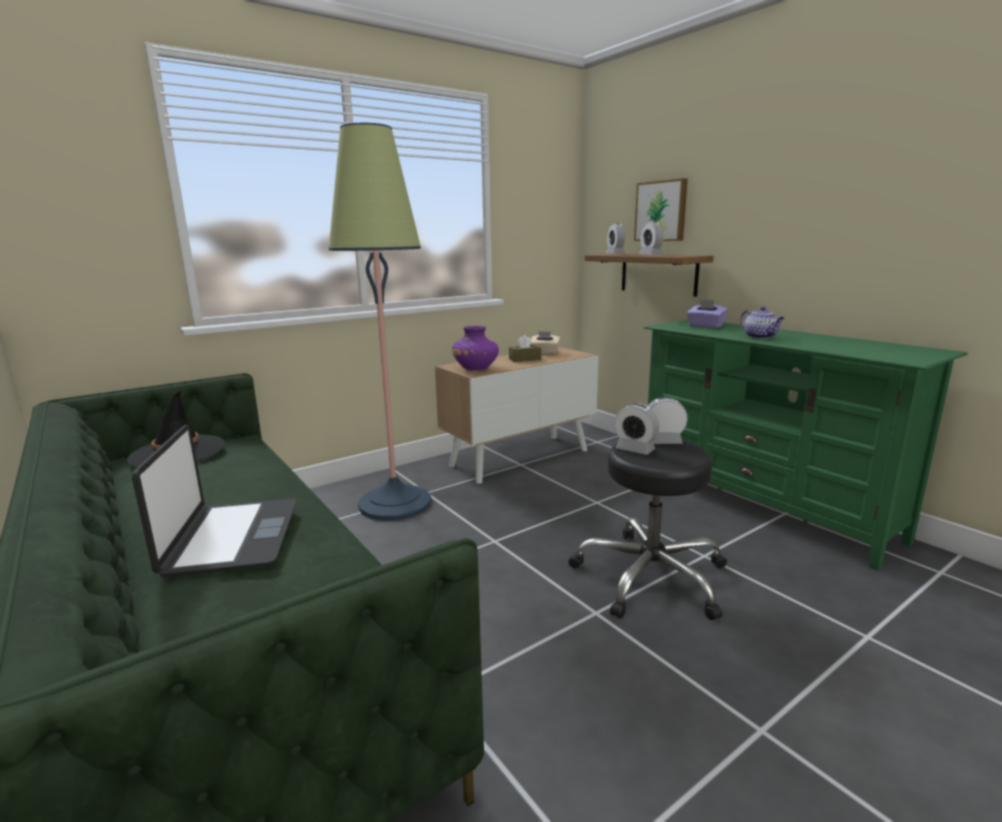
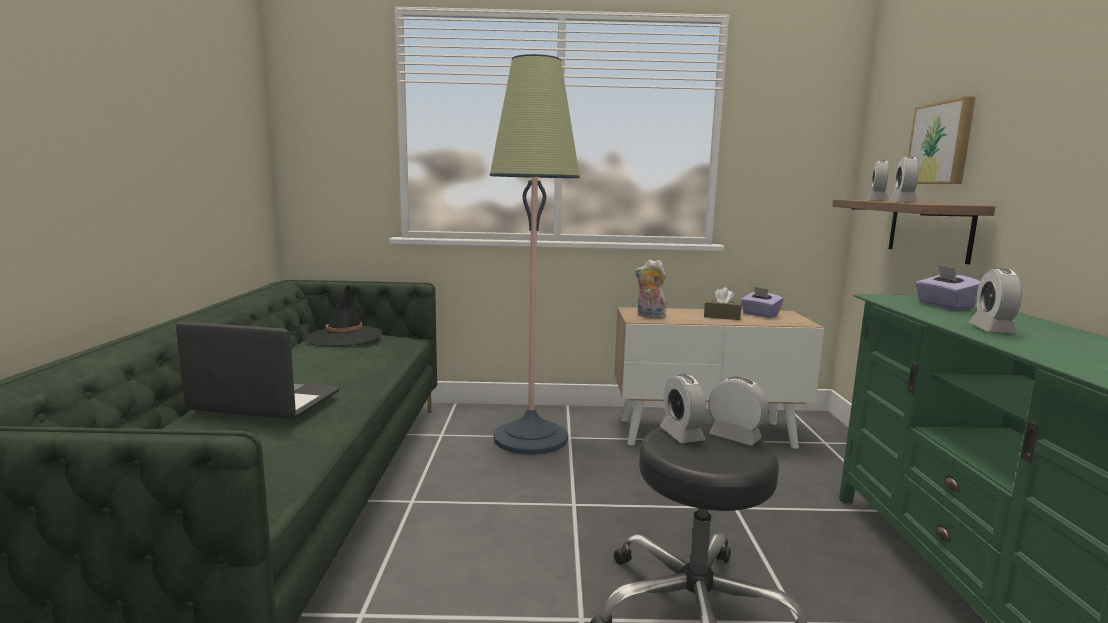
camera: 35 degrees right, 5 degrees down
laptop [132,424,297,578] -> laptop turned 105 degrees counterclockwise [176,322,340,420]
purple vase [452,326,499,370] -> plush toy [635,260,666,319]
beige tissue box [530,331,560,355] -> purple tissue box [741,287,783,318]
teapot [741,306,785,339] -> alarm clock [969,268,1022,333]

